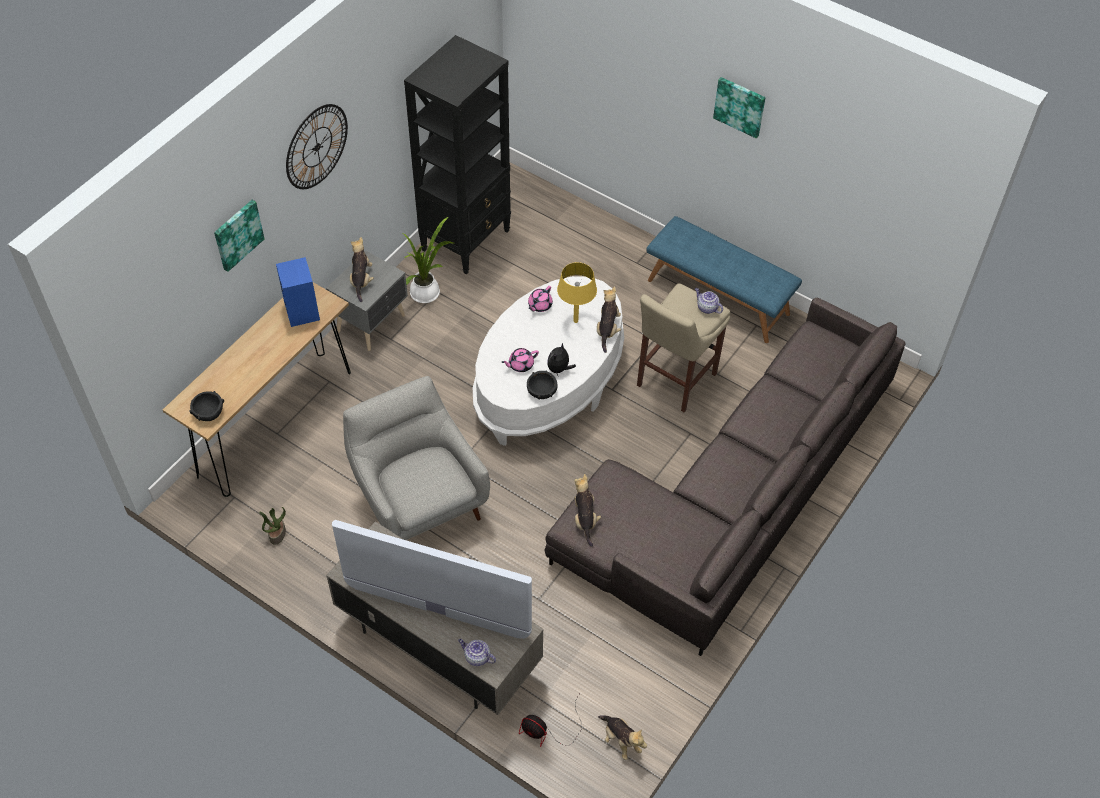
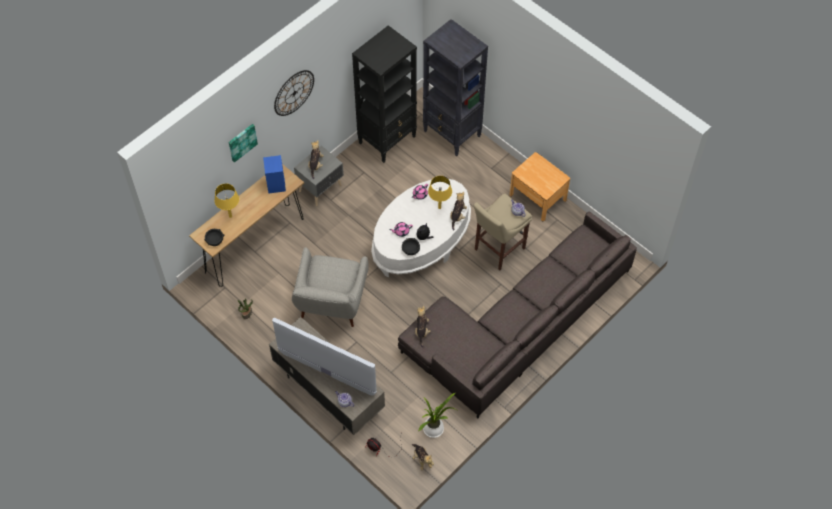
camera: 10 degrees right, 5 degrees up
grey armchair [343,376,490,540] -> grey armchair turned 150 degrees counterclockwise [292,247,369,327]
potted plant [404,217,453,303] -> potted plant moved to [419,392,456,438]
blue bench [647,216,802,343] -> brown nightstand [510,152,570,221]
picture [713,77,766,138] -> none
none -> yellow table lamp [214,184,239,218]
none -> black bookcase [423,19,488,157]

